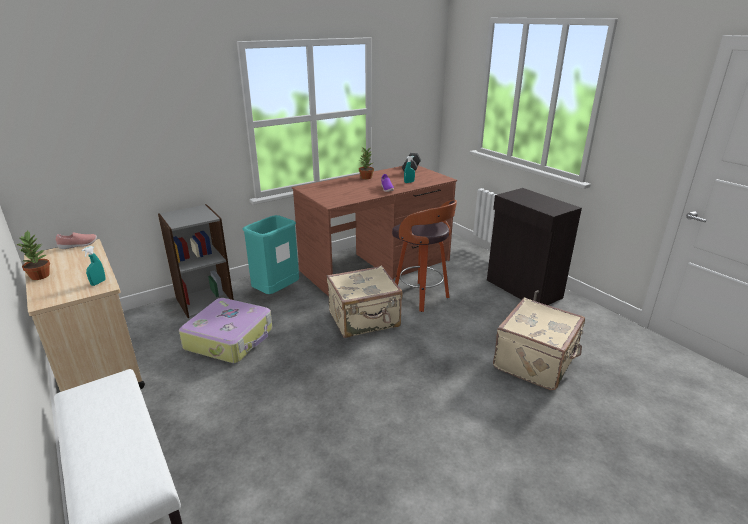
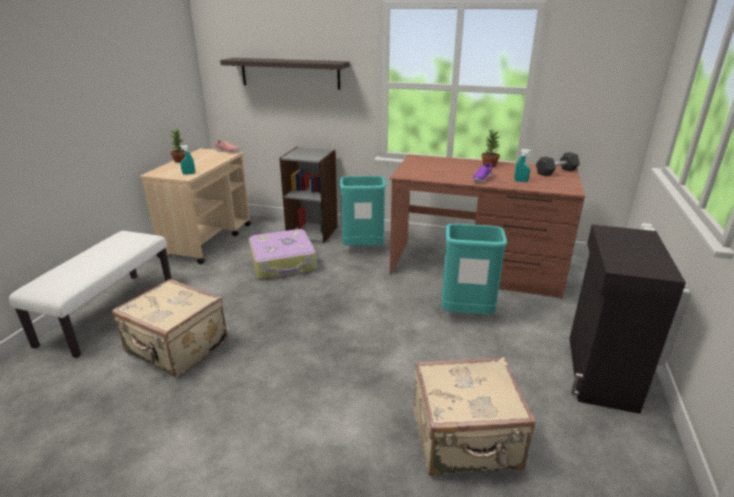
camera: 50 degrees right, 0 degrees up
beige suitcase [327,265,403,338] -> beige suitcase moved to [112,279,228,377]
stool [392,200,457,312] -> turquoise trash can [442,224,507,314]
none -> shelf [220,58,349,90]

